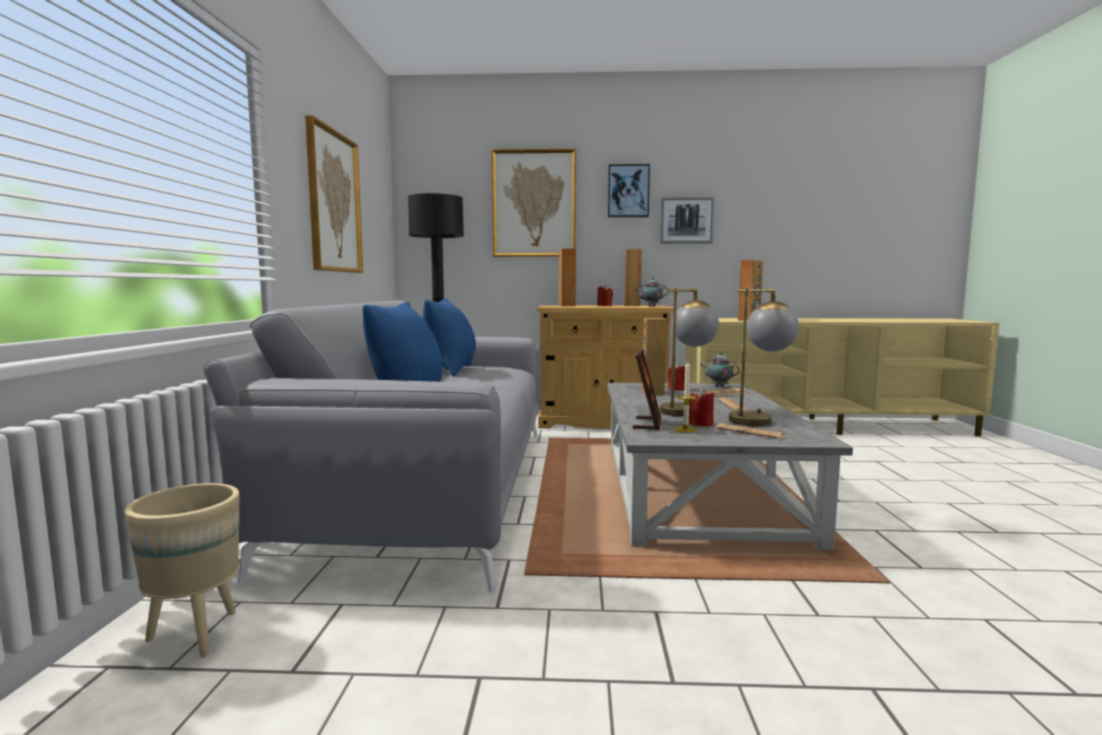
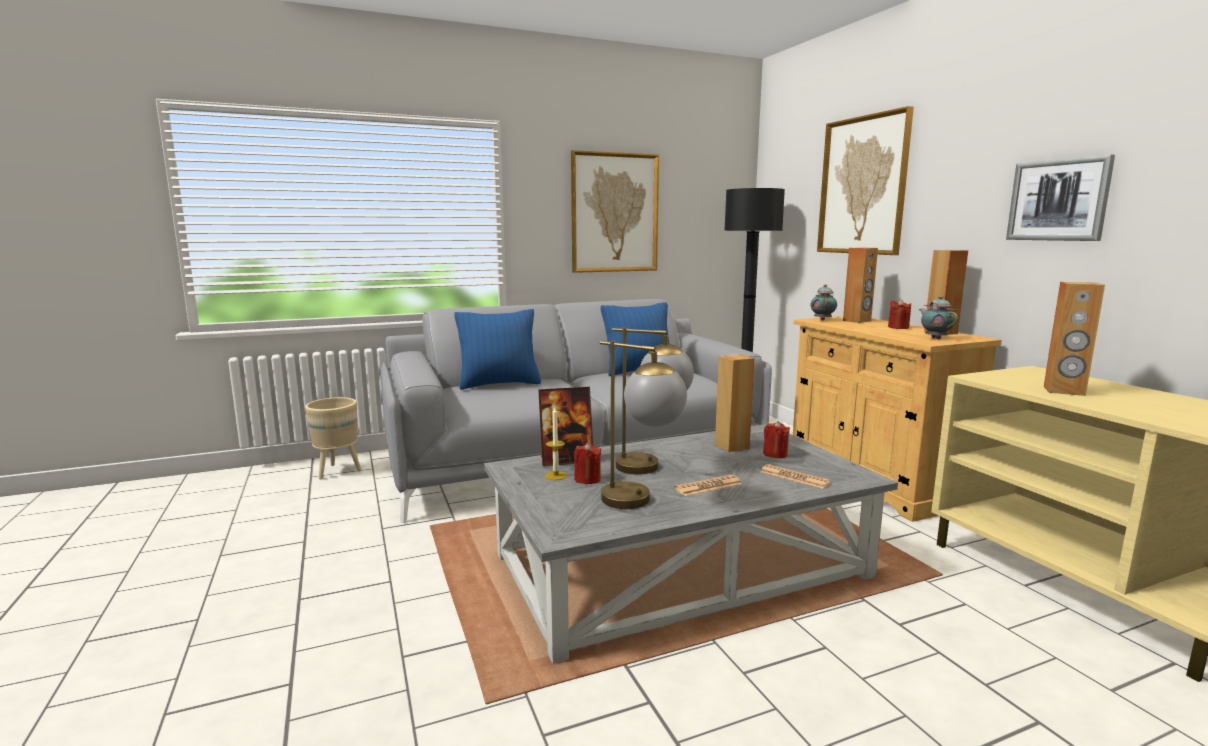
camera: 65 degrees right, 5 degrees up
picture [608,164,650,217] -> none
teapot [700,352,740,387] -> teapot moved to [811,284,837,320]
newspaper [716,423,785,439] -> none

